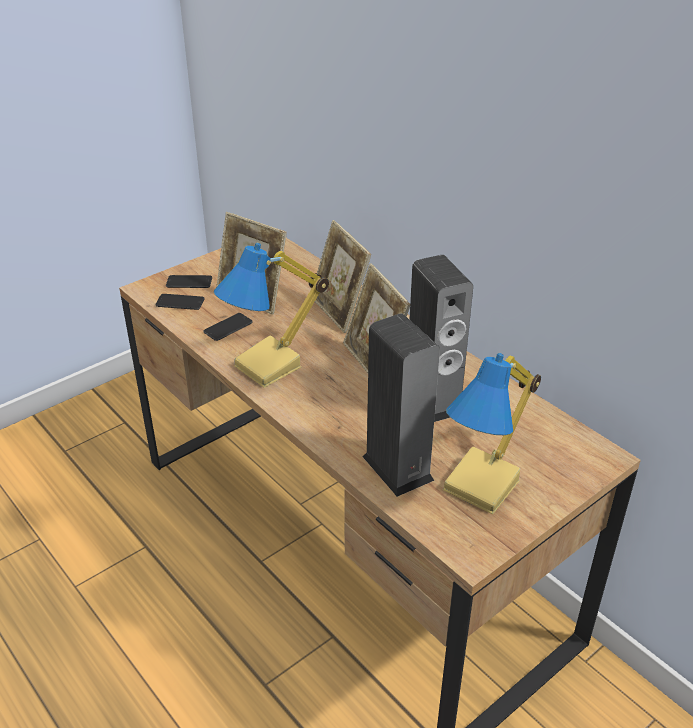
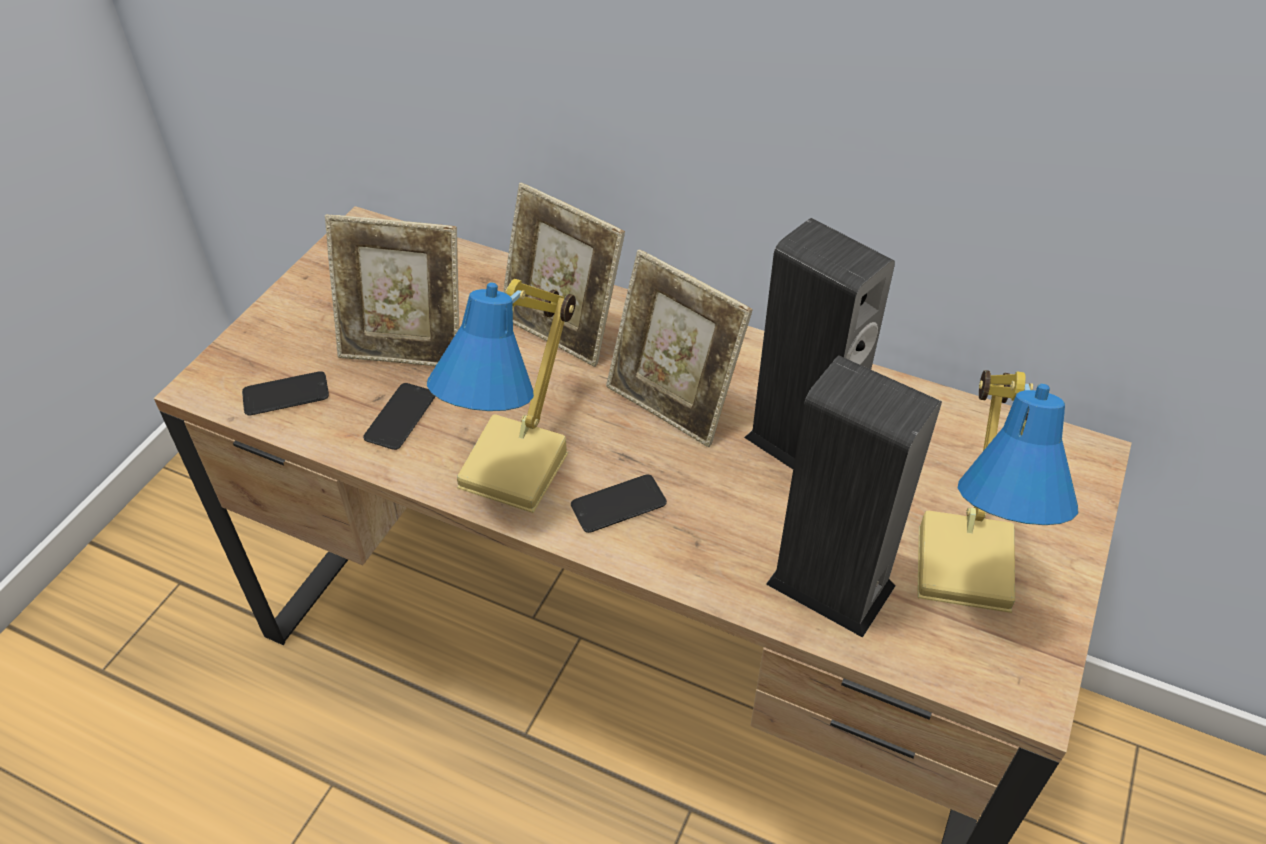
camera: 25 degrees left, 10 degrees up
phone [166,275,212,288] -> phone moved to [571,474,667,533]

